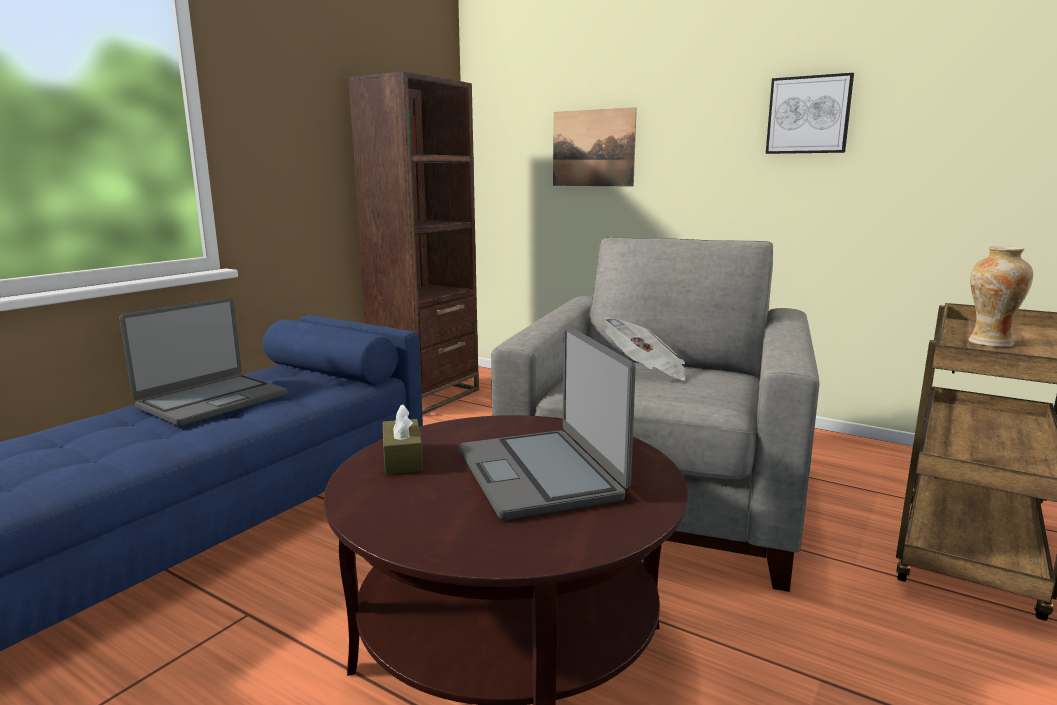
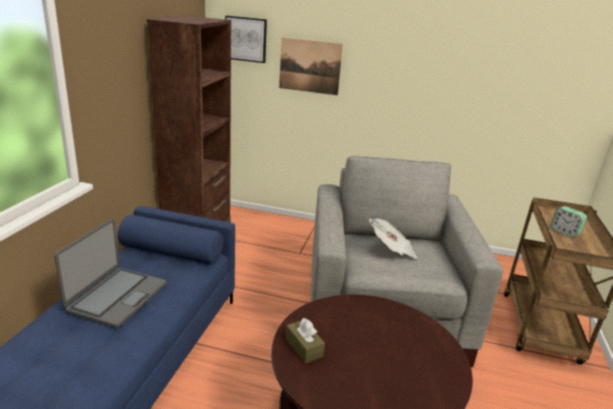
camera: 20 degrees left, 10 degrees up
laptop [459,325,636,520] -> none
picture [766,73,854,154] -> picture moved to [225,16,267,63]
vase [969,246,1033,347] -> alarm clock [551,206,587,237]

